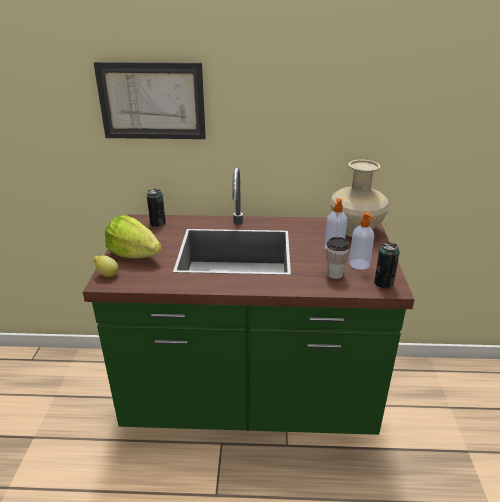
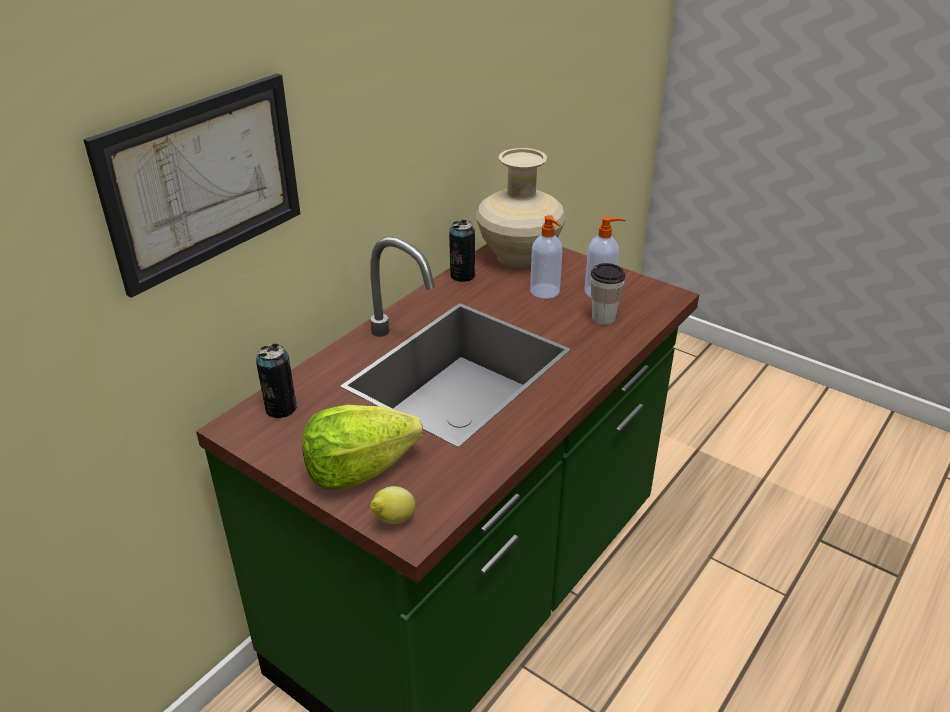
camera: 55 degrees left, 5 degrees up
can [374,242,400,288] -> can moved to [449,220,476,282]

